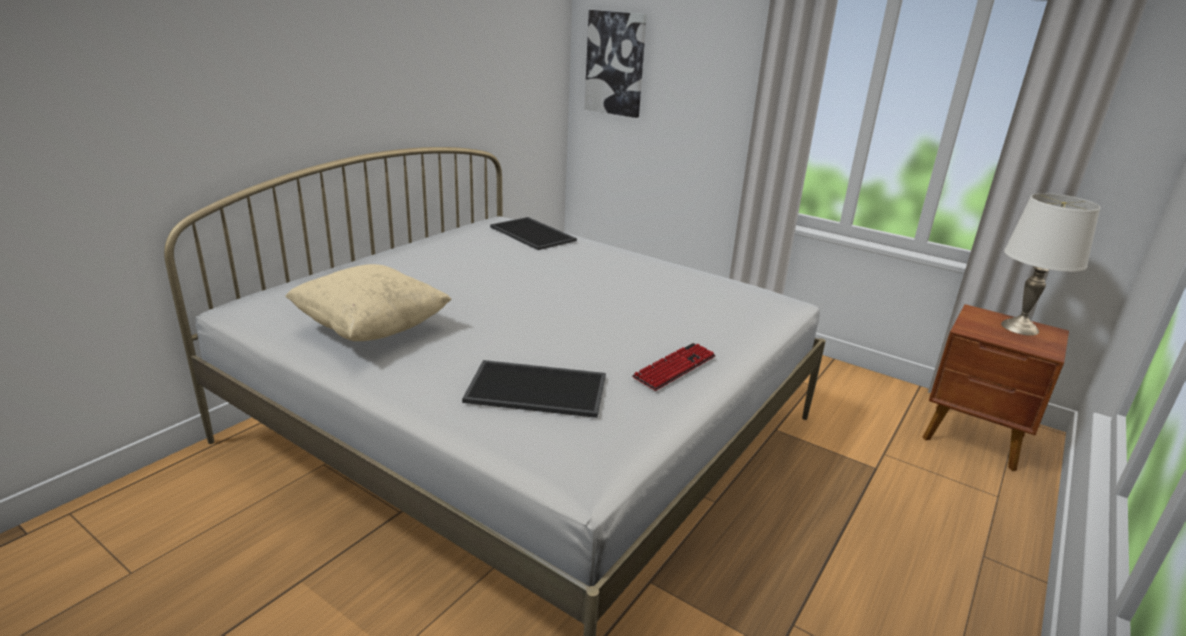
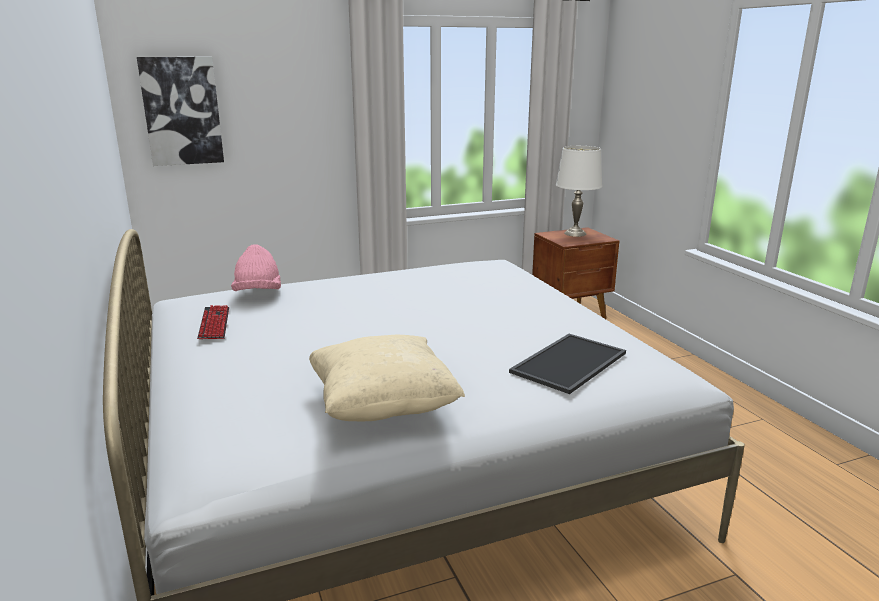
camera: 55 degrees left, 5 degrees down
tray [490,217,577,250] -> pink hat [231,244,281,291]
keyboard [632,343,716,391] -> keyboard moved to [197,305,229,339]

